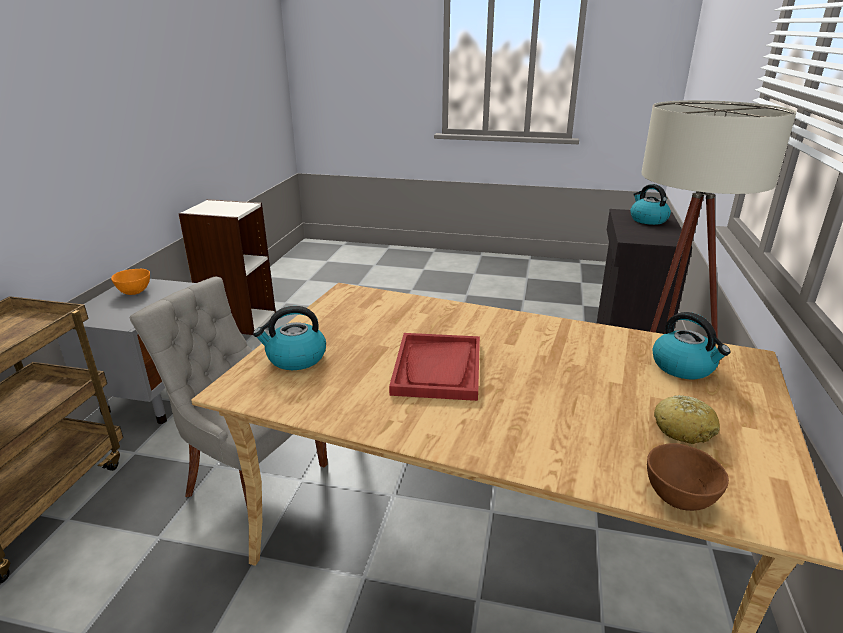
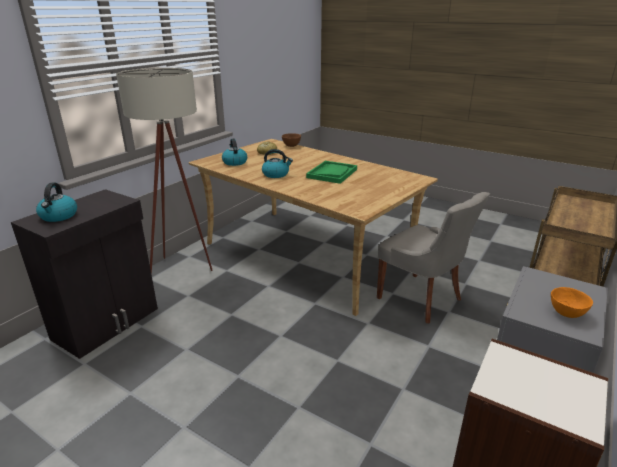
camera: 160 degrees left, 0 degrees up
kettle [253,306,326,370] -> kettle moved to [262,149,293,178]
red tray [389,333,480,401] -> green tray [306,161,357,184]

